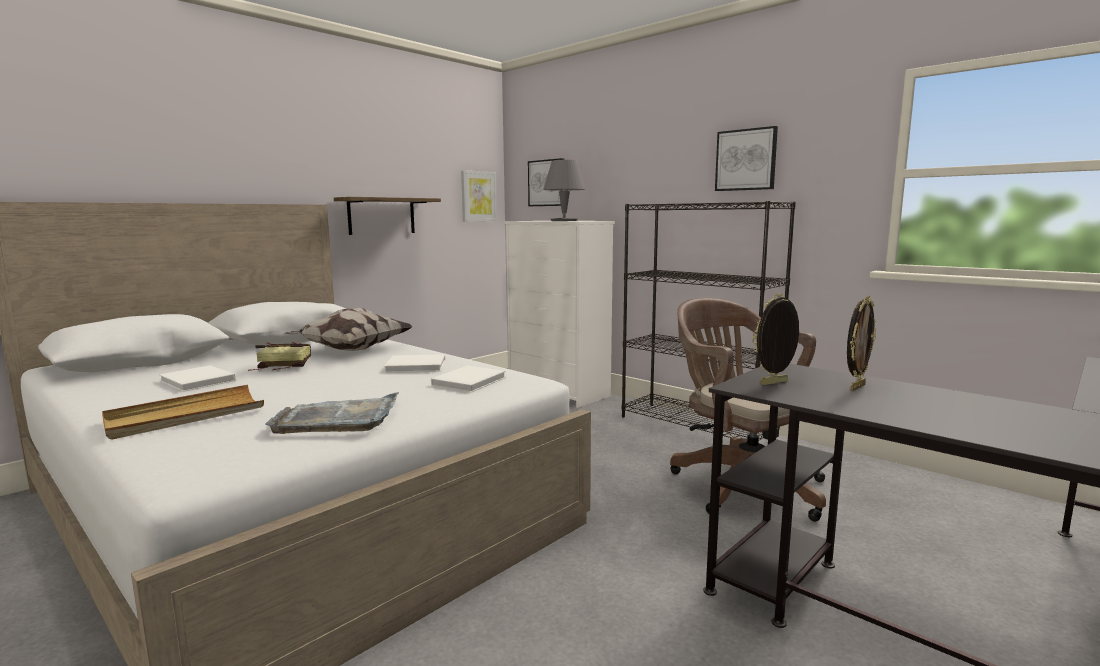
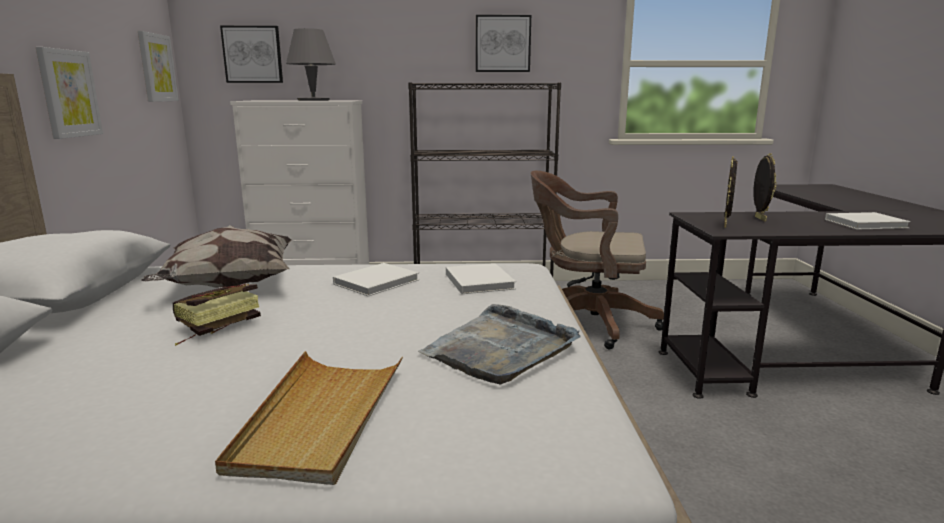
camera: 45 degrees left, 5 degrees up
white book [159,365,236,392] -> white book moved to [825,212,911,230]
shelf [334,197,441,235] -> picture [36,47,103,139]

